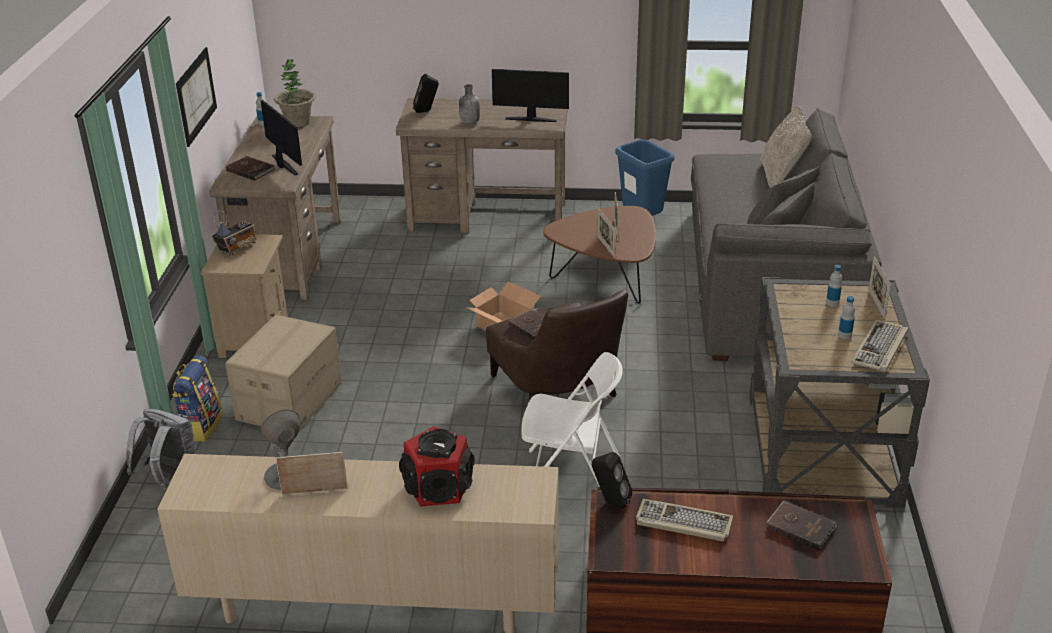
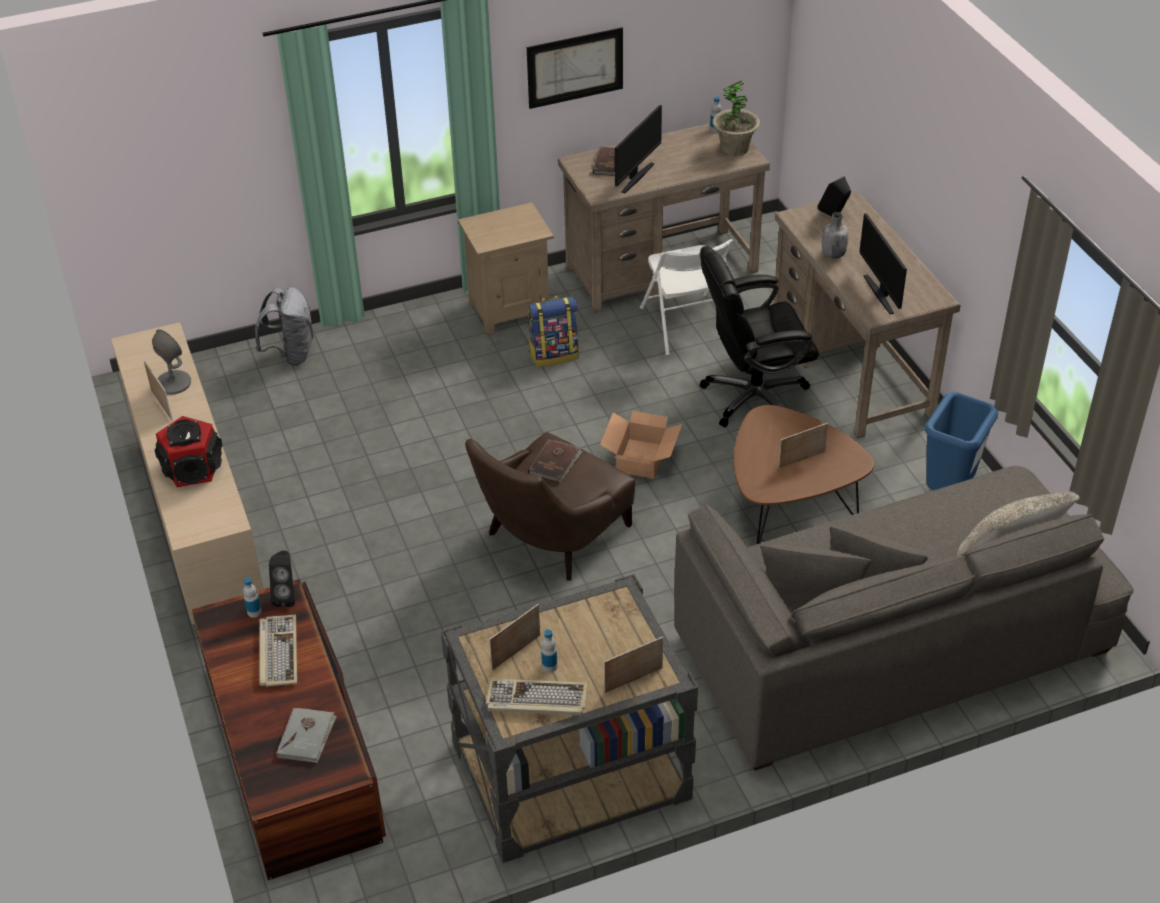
camera: 65 degrees right, 10 degrees up
backpack [172,355,222,442] -> backpack moved to [528,296,579,367]
radio [212,211,257,255] -> none
cardboard box [225,315,342,430] -> none
white chair [522,352,623,487] -> white chair moved to [640,239,733,355]
picture frame [597,209,616,258] -> picture frame moved to [489,604,540,671]
brown book [766,500,837,551] -> grey book [276,708,337,763]
bottle [826,265,842,307] -> bottle moved to [243,578,262,618]
none -> black office chair [699,246,819,428]

